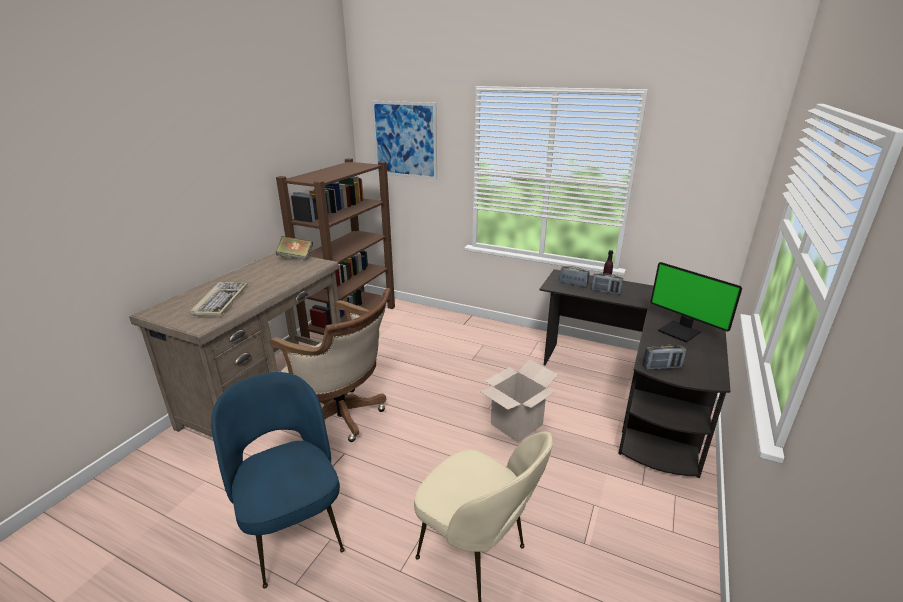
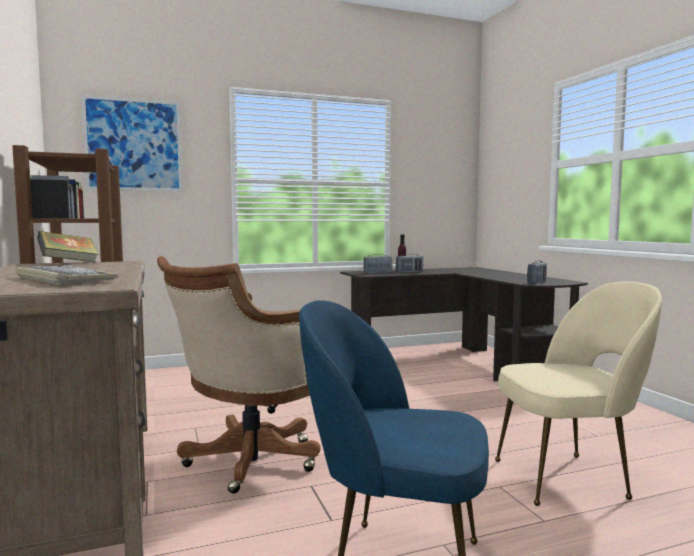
camera: 45 degrees left, 20 degrees down
office chair [269,288,391,442] -> office chair turned 150 degrees clockwise [157,256,321,493]
cardboard box [479,359,558,442] -> none
monitor [650,262,742,342] -> none

